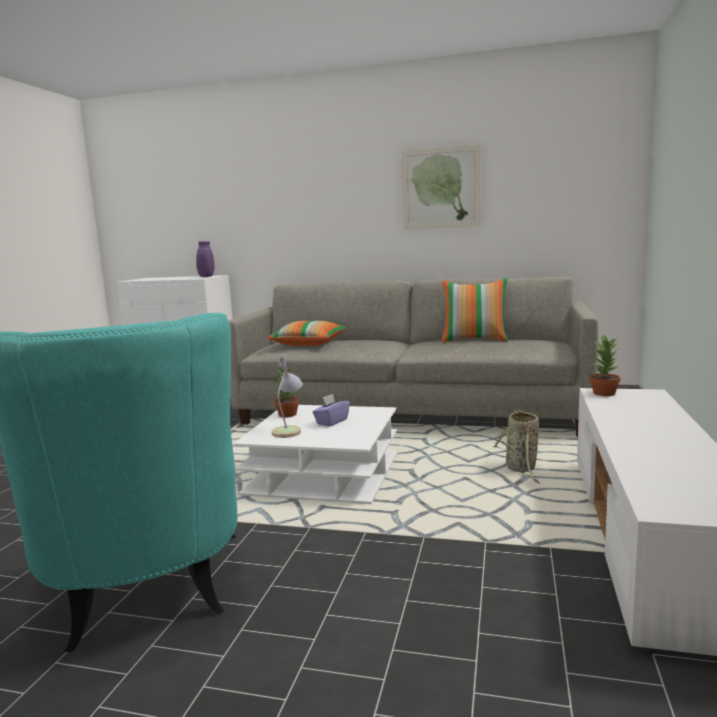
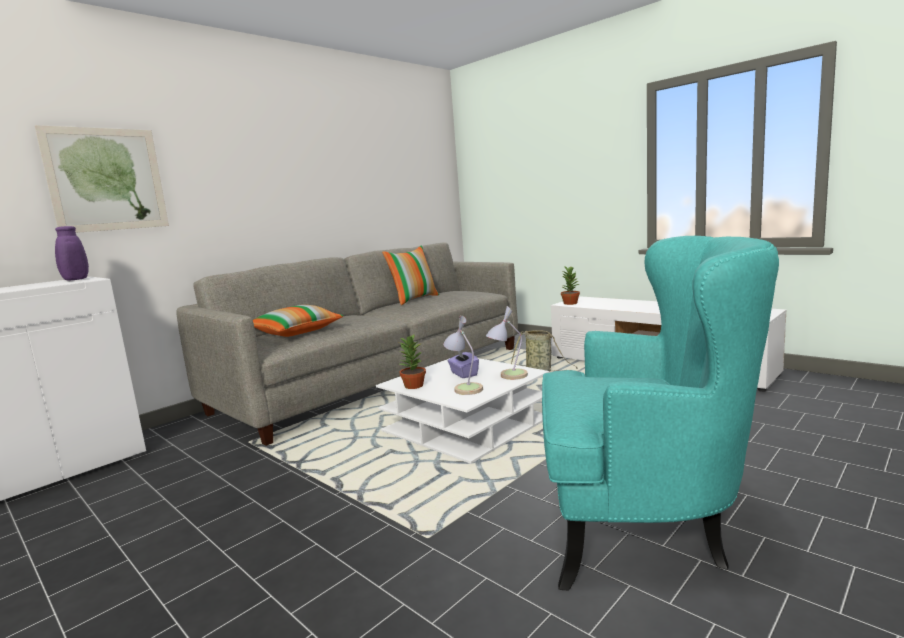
camera: 60 degrees left, 0 degrees up
picture [401,144,481,230] -> picture moved to [35,125,169,233]
none -> table lamp [486,306,528,380]

